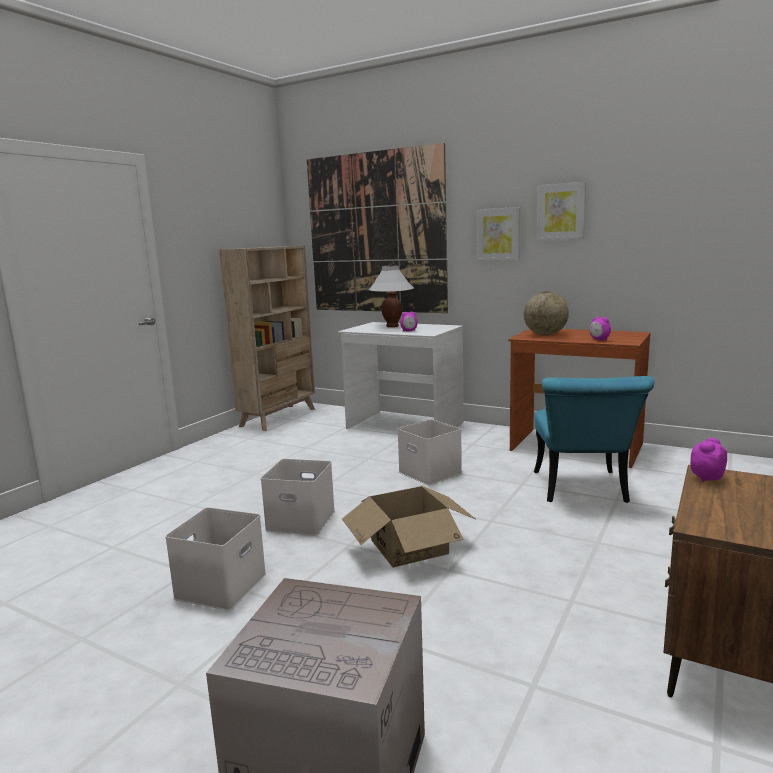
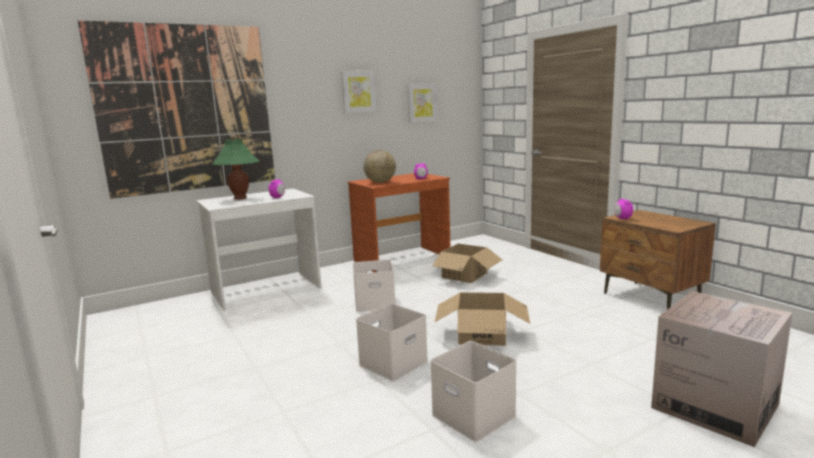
camera: 60 degrees left, 0 degrees up
beige bookcase [219,246,315,431] -> none
white table lamp [369,263,414,327] -> green table lamp [212,137,259,200]
picture [476,207,520,261] -> picture moved to [407,83,437,123]
turquoise chair [534,376,655,503] -> cardboard box [432,243,502,283]

